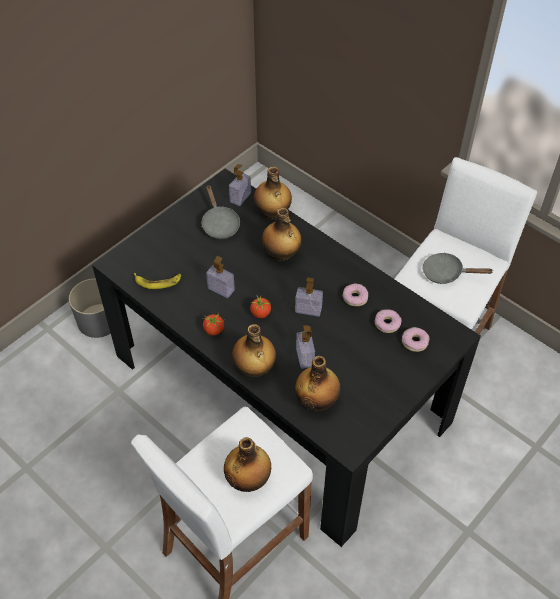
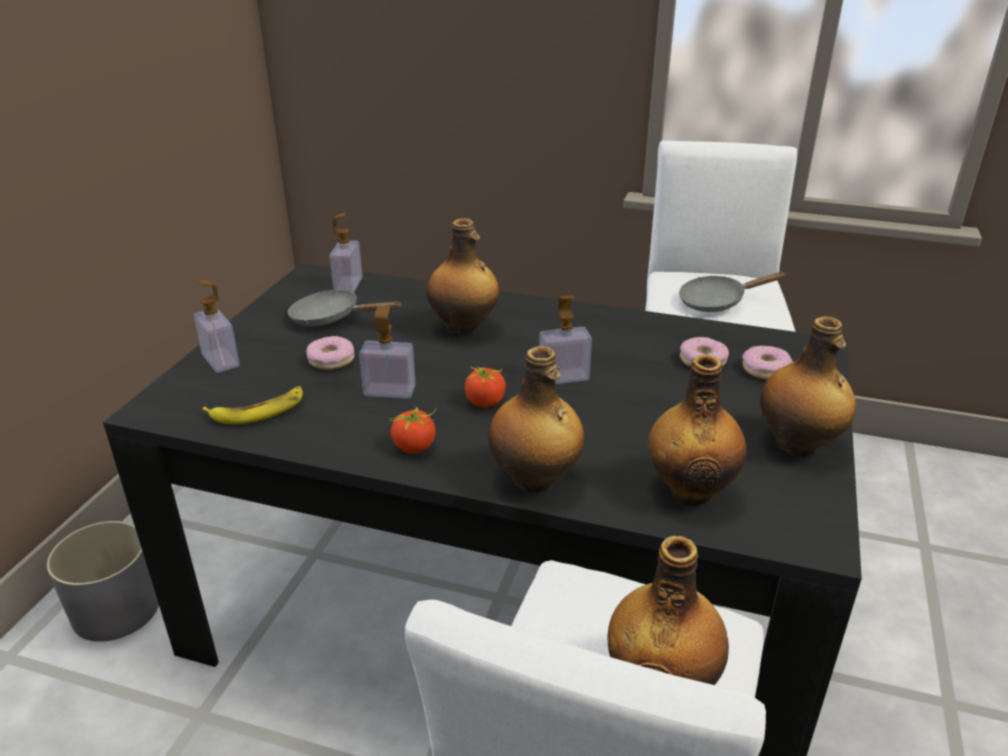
camera: 25 degrees left, 20 degrees down
grey frying pan [202,186,240,239] -> grey frying pan turned 150 degrees clockwise [288,289,402,326]
bottle [254,166,292,219] -> bottle moved to [760,316,856,456]
soap dispenser [296,325,315,369] -> soap dispenser moved to [194,280,240,373]
donut [343,284,368,306] -> donut moved to [306,336,355,370]

